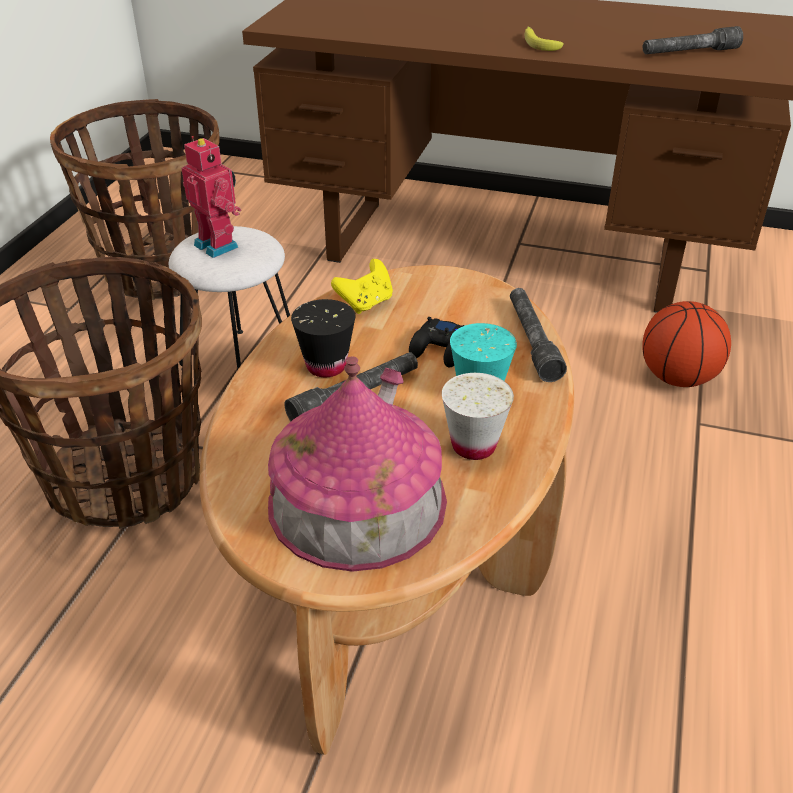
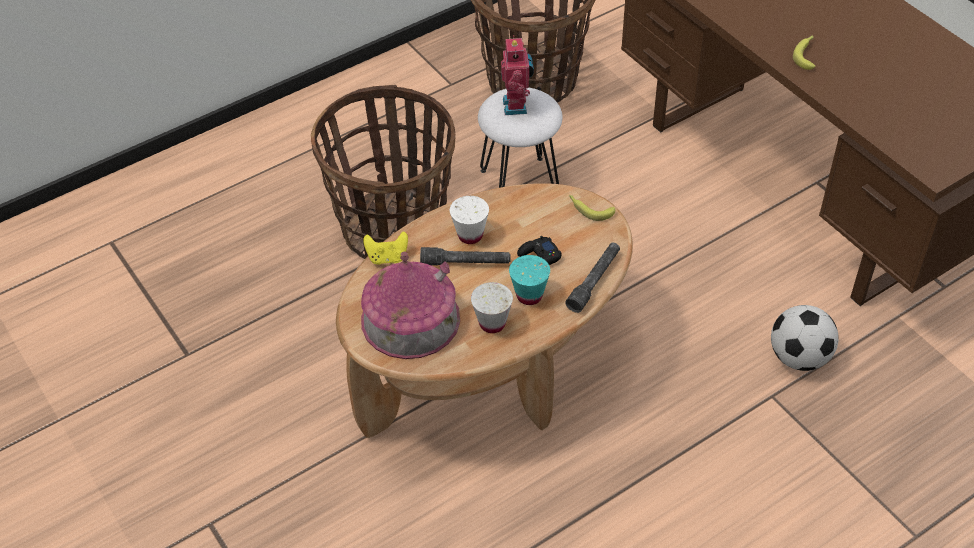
camera: 40 degrees right, 10 degrees up
black cup [291,299,355,377] -> white cup [450,196,489,244]
yellow game controller [331,259,393,314] -> yellow game controller moved to [363,232,408,265]
grey flashlight [642,26,743,54] -> none
basketball [642,301,731,387] -> football [771,305,839,371]
none -> banana [569,195,615,221]

